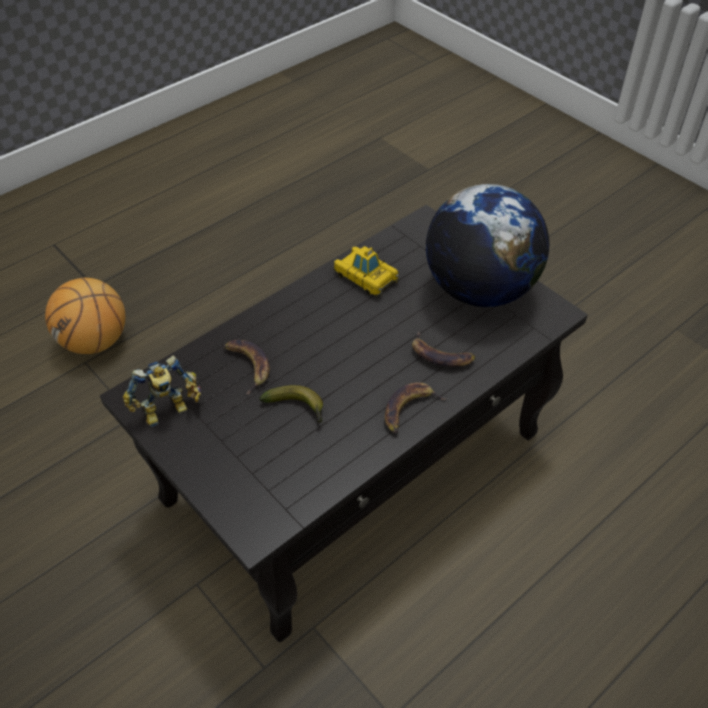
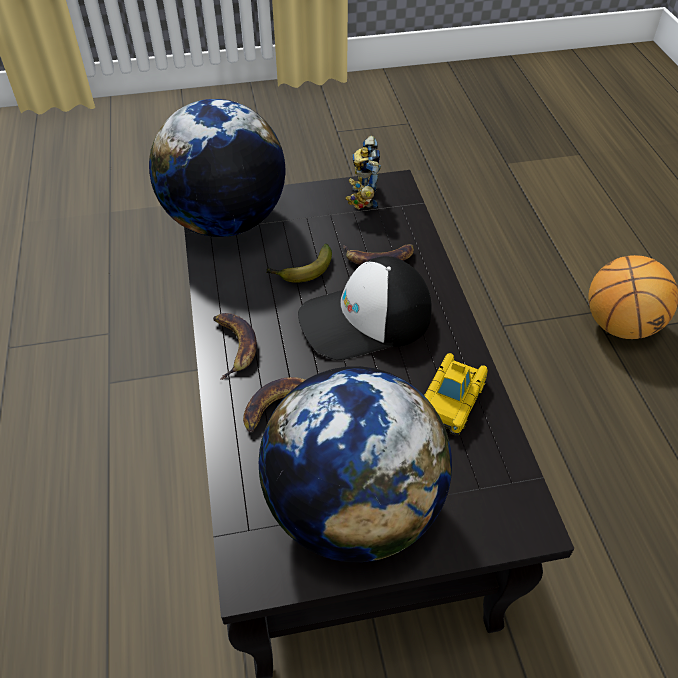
camera: 120 degrees right, 0 degrees up
toy car [334,246,399,297] -> toy car turned 135 degrees clockwise [424,353,488,436]
none -> globe [149,99,285,237]
none -> cap [298,256,432,360]

